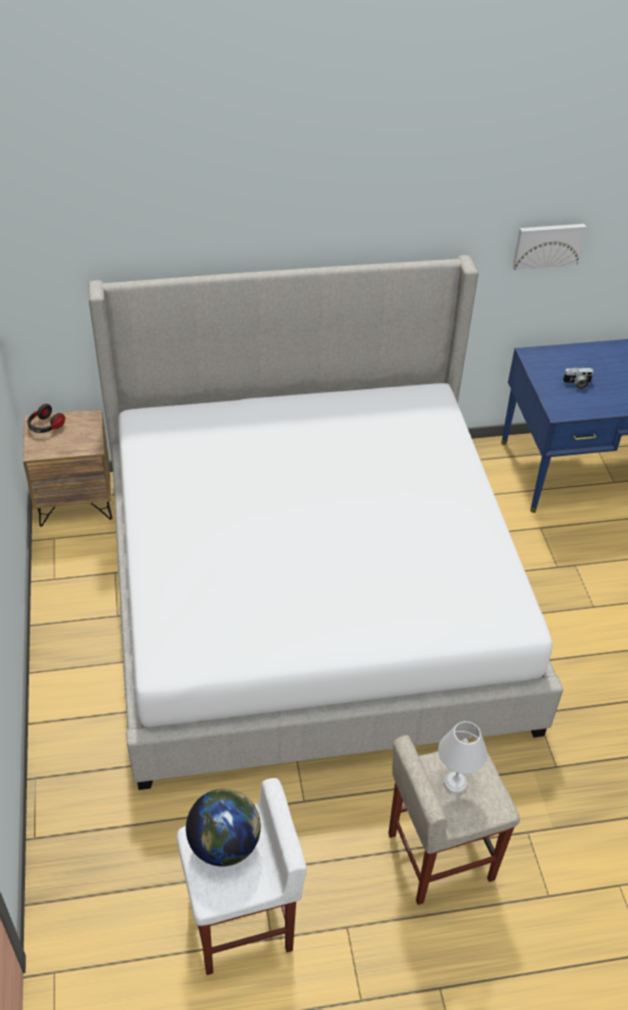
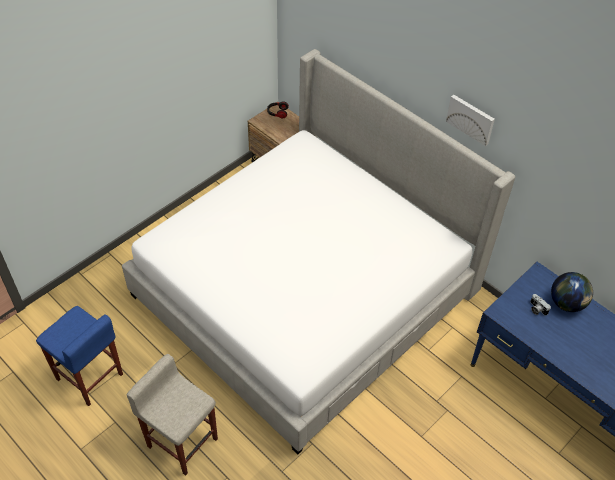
camera: 55 degrees right, 5 degrees up
white stool [176,778,306,975] -> blue stool [36,306,123,406]
globe [186,789,261,866] -> globe moved to [551,272,593,312]
white table lamp [438,721,487,794] -> none
picture [513,224,586,270] -> picture moved to [446,95,495,146]

